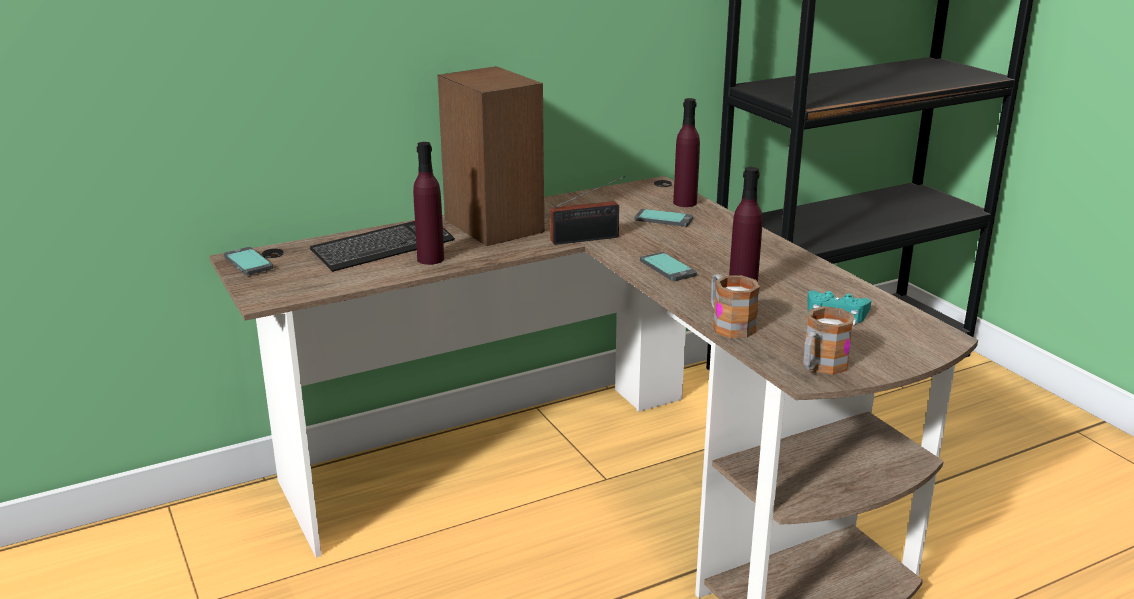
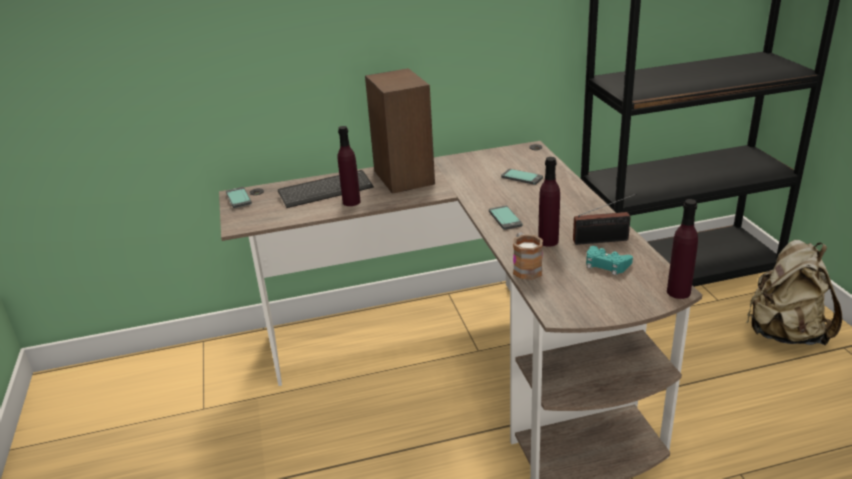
camera: 15 degrees right, 5 degrees up
radio [550,176,625,245] -> radio moved to [573,193,637,245]
purple bottle [673,98,700,207] -> purple bottle moved to [667,199,698,299]
mug [803,306,854,375] -> none
none -> beige backpack [746,240,843,345]

